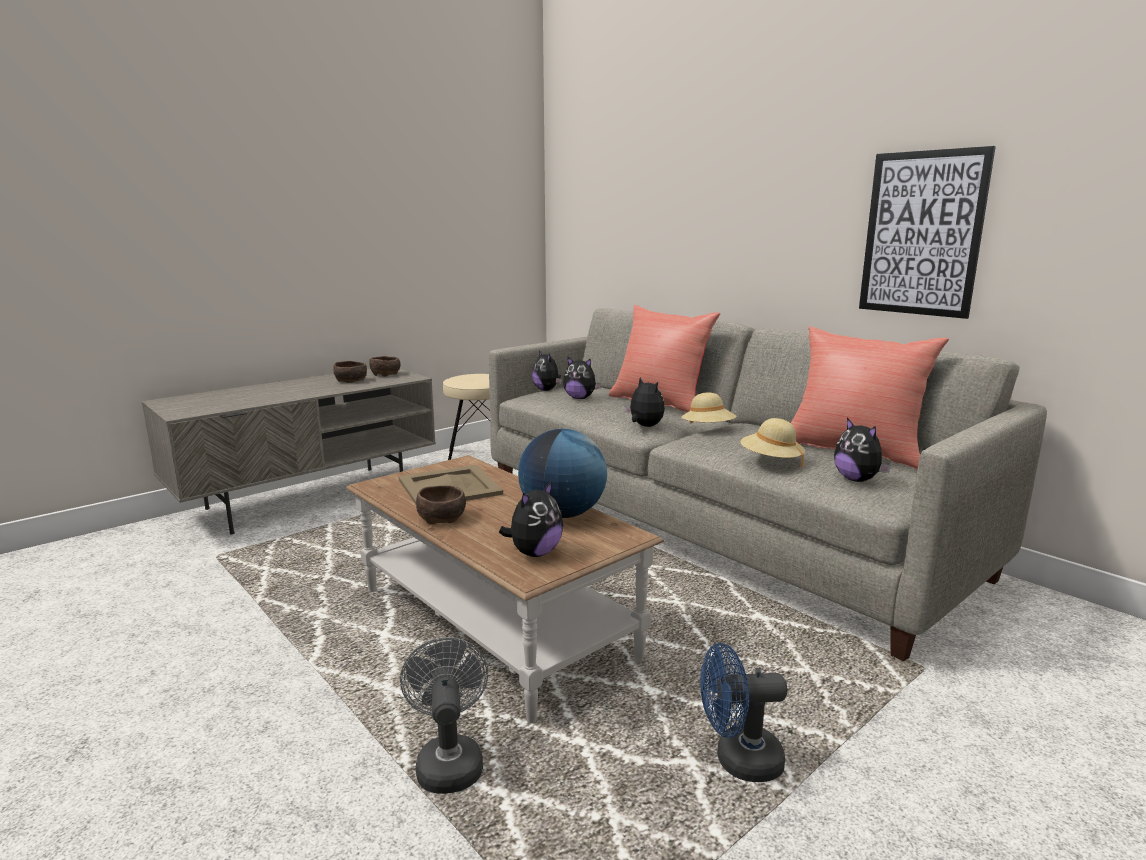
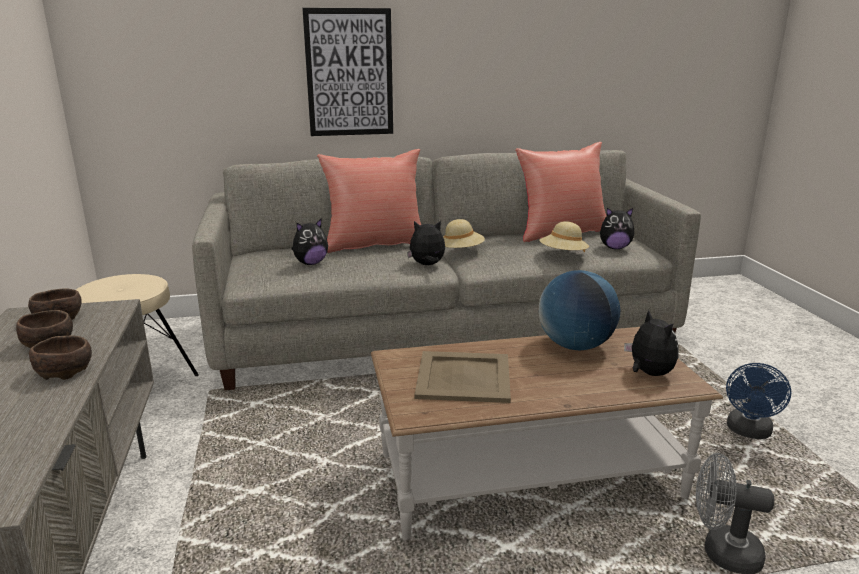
camera: 60 degrees left, 5 degrees up
brown bowl [416,485,466,525] -> brown bowl moved to [29,335,92,380]
plush toy [532,350,562,391] -> none
picture [859,146,996,319] -> picture moved to [302,8,393,136]

